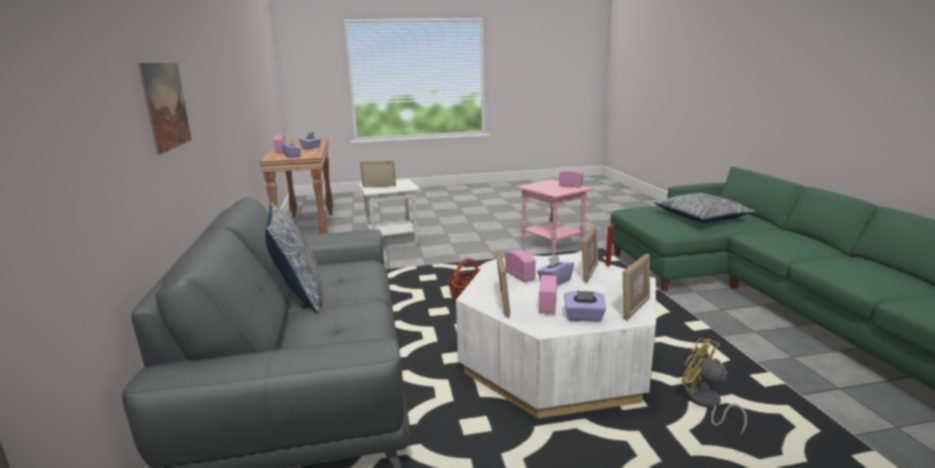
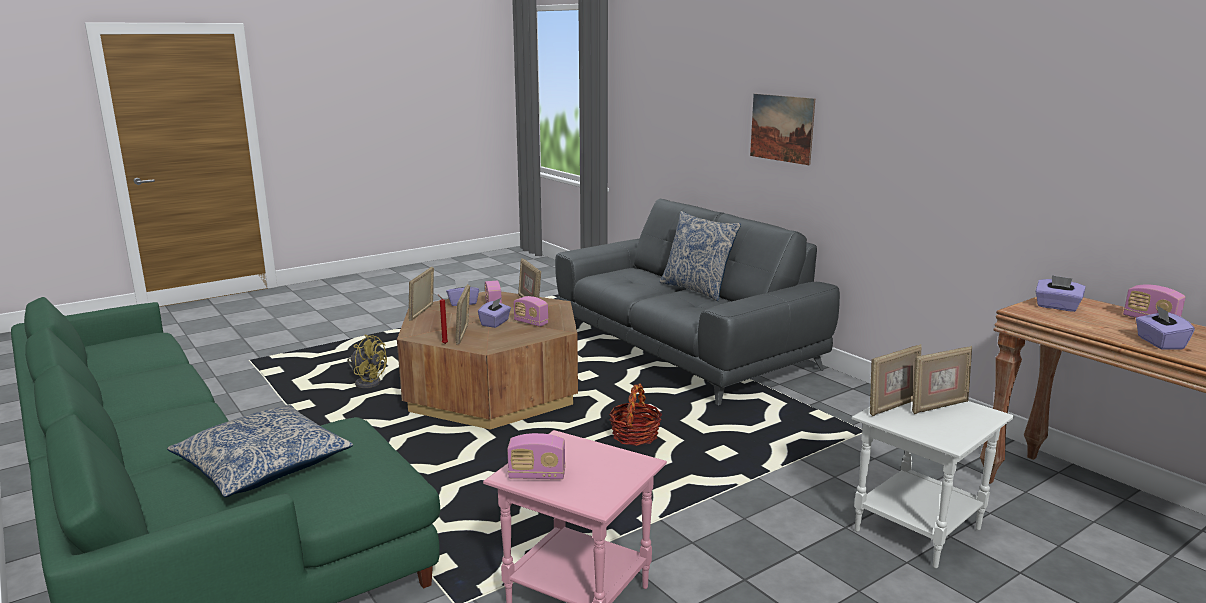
camera: 155 degrees right, 0 degrees up
white coffee table [456,253,656,419] -> brown coffee table [397,292,578,429]
none -> picture frame [870,344,922,416]

